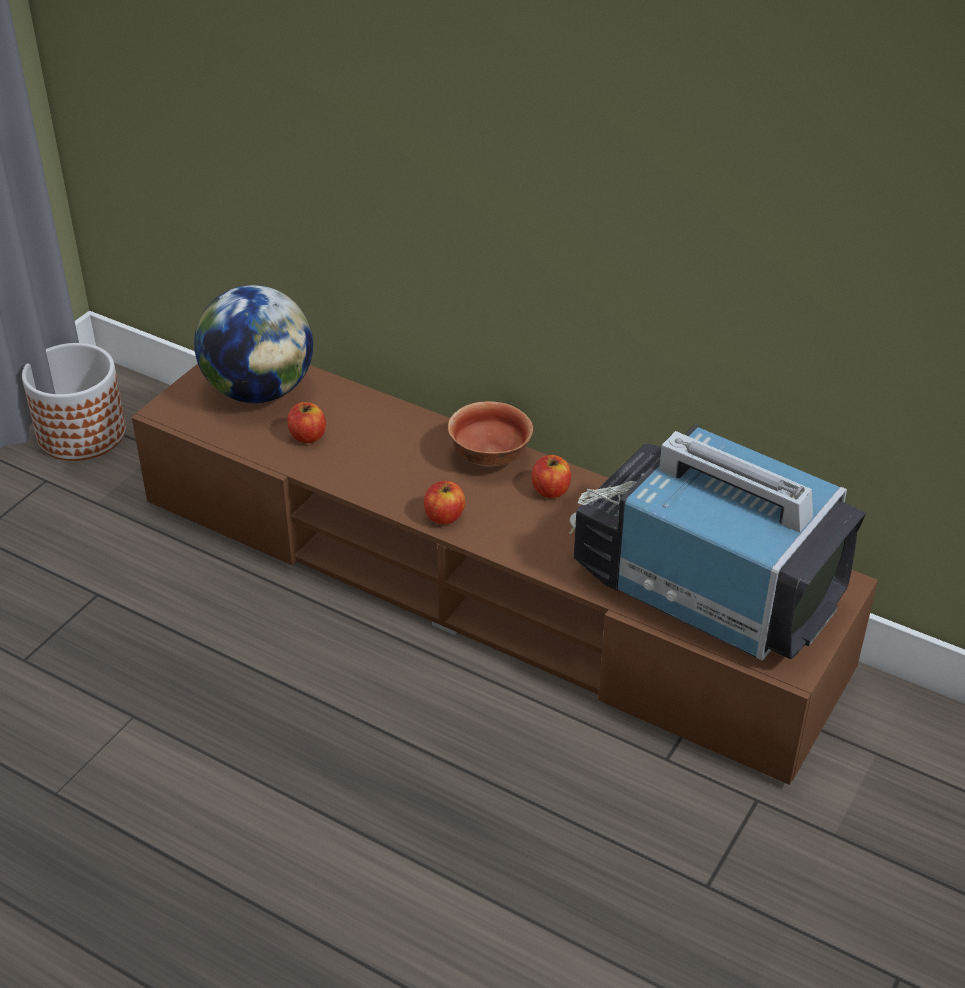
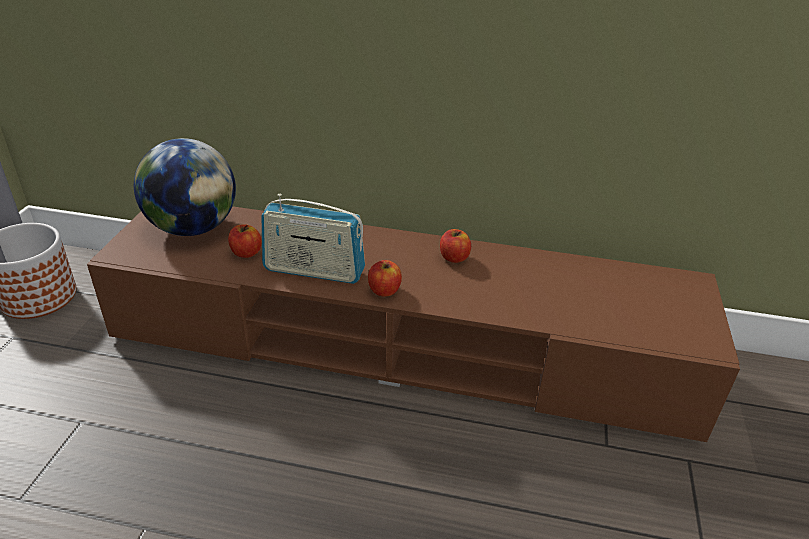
camera: 20 degrees left, 5 degrees down
bowl [448,401,533,467] -> none
television [570,424,866,660] -> none
none -> radio [261,194,365,284]

